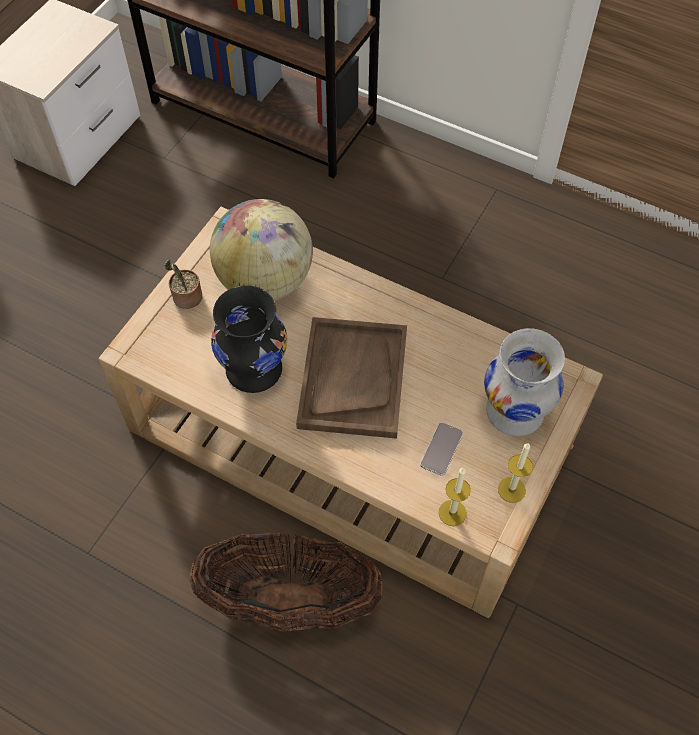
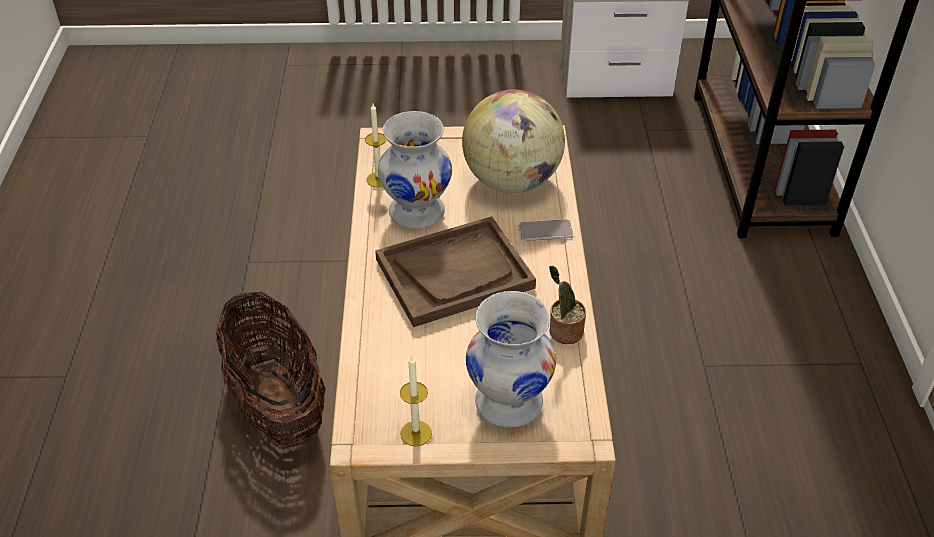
camera: 60 degrees right, 15 degrees down
potted plant [165,259,202,309] -> potted plant moved to [549,266,586,344]
black vase [211,285,287,393] -> white vase [378,111,452,229]
phone [420,422,463,476] -> phone moved to [519,219,573,241]
candle [438,468,471,526] -> candle moved to [365,104,386,188]

